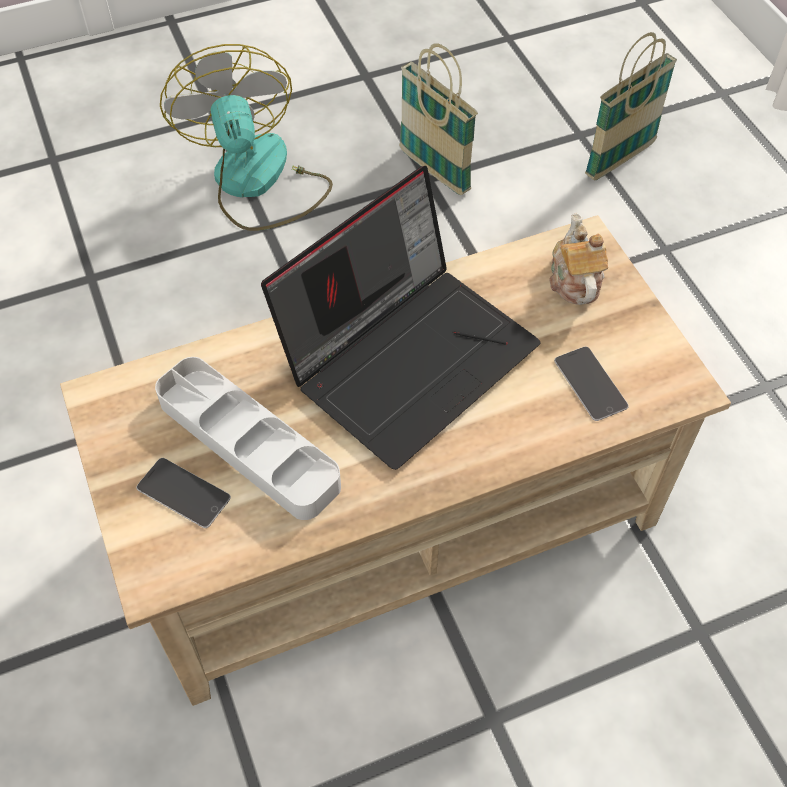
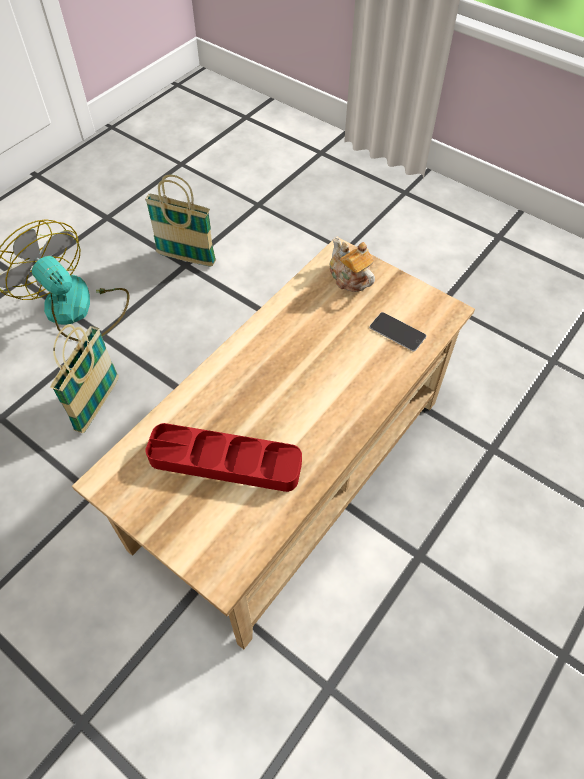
camera: 30 degrees left, 0 degrees up
phone [136,458,231,528] -> none
grey tray [155,357,341,520] -> red tray [145,423,302,492]
laptop [261,166,541,470] -> none
basket [585,32,677,180] -> basket moved to [50,324,119,433]

